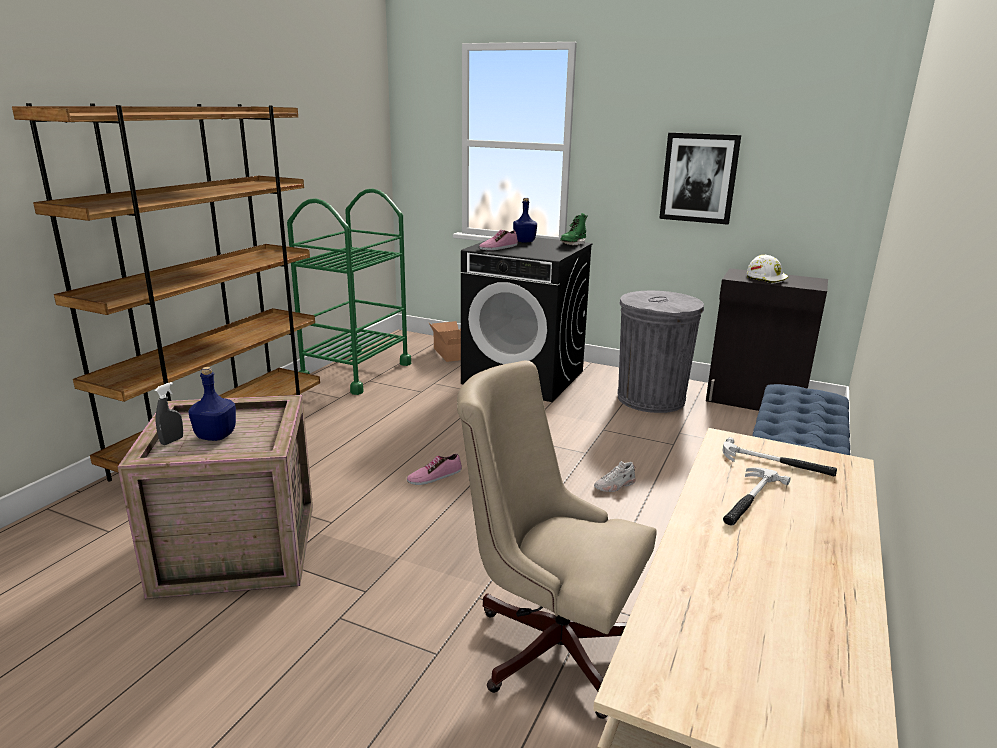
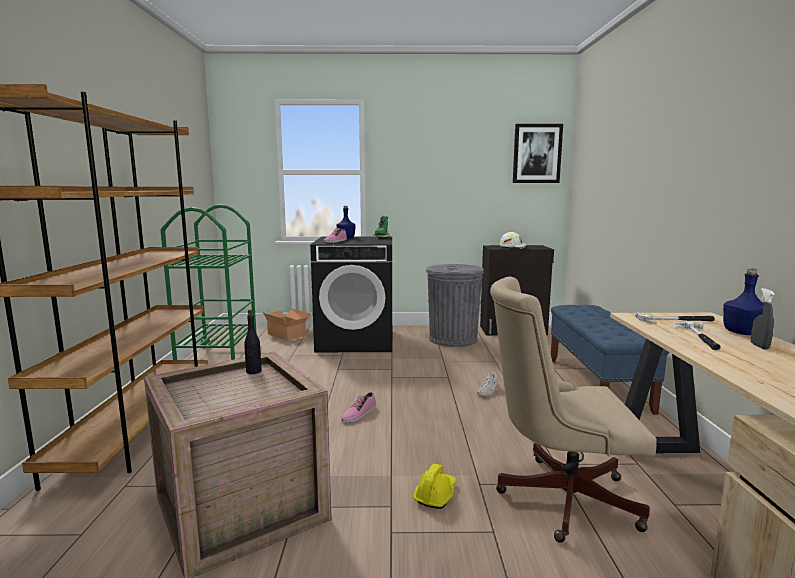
camera: 25 degrees left, 10 degrees down
grey spray bottle [155,382,183,445] -> grey spray bottle moved to [751,288,775,349]
blue bottle [188,367,236,441] -> blue bottle moved to [723,269,764,335]
picture [659,132,741,225] -> picture moved to [513,124,563,183]
none -> black bottle [244,310,262,374]
none -> yellow hard hat [413,464,456,509]

